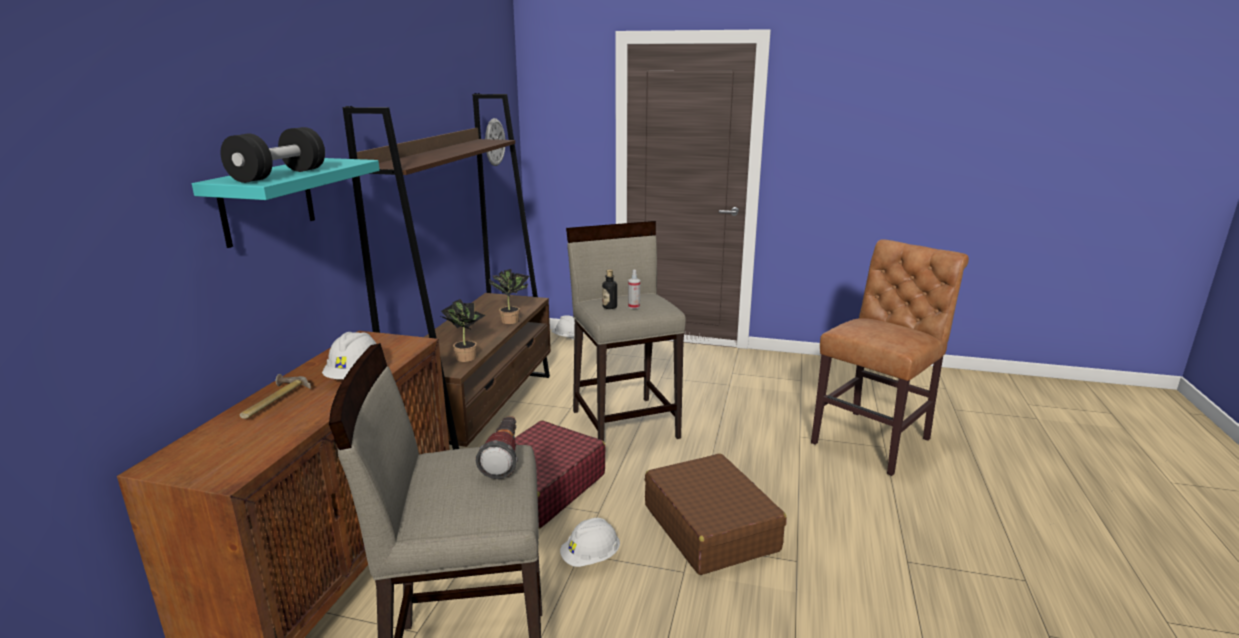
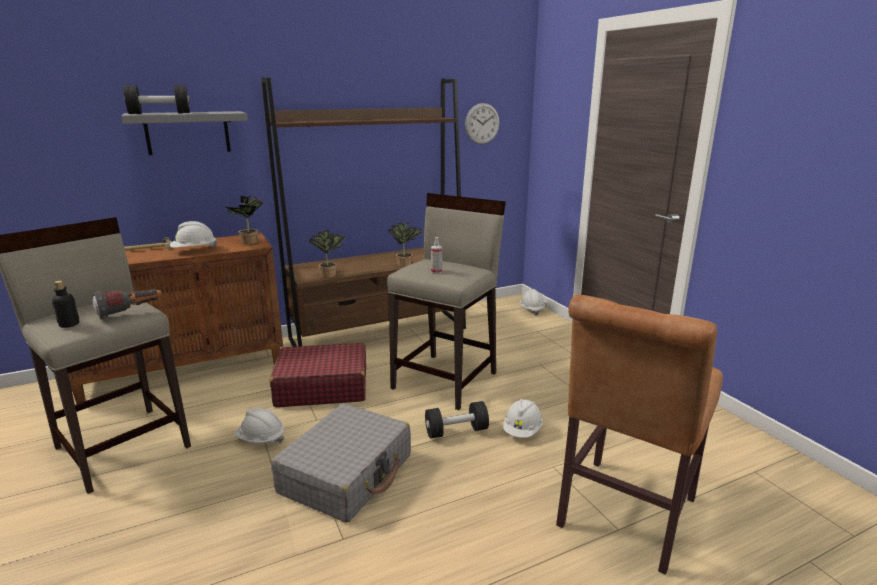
camera: 50 degrees right, 0 degrees up
turquoise shelf [192,158,380,248] -> grey shelf [121,111,248,155]
bottle [602,269,617,309] -> bottle moved to [52,281,79,328]
brown suitcase [645,454,787,575] -> grey suitcase [271,403,411,523]
brown chair [811,239,969,476] -> brown chair turned 120 degrees clockwise [556,294,723,575]
none -> potted plant [226,196,263,244]
none -> black dumbbell [425,401,489,438]
none -> white hard hat [503,399,543,438]

